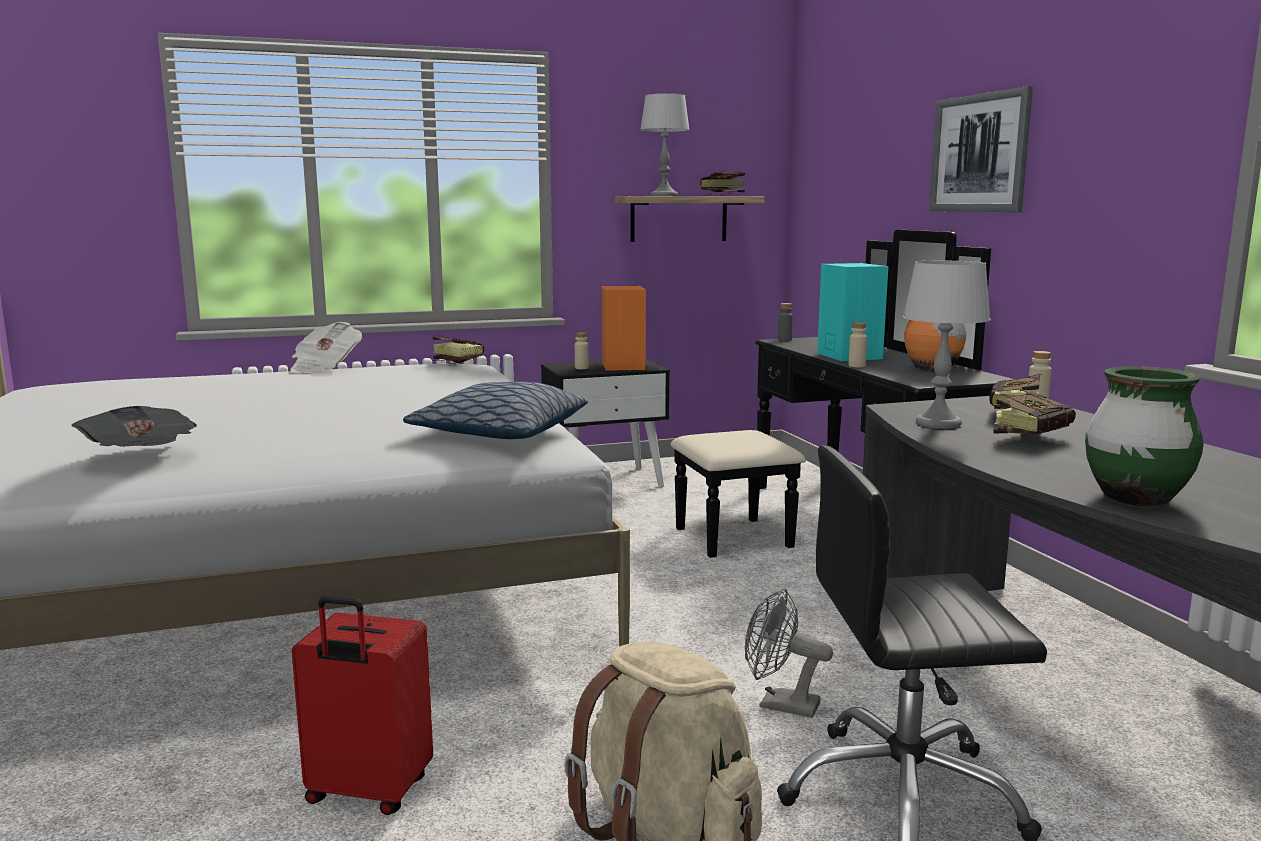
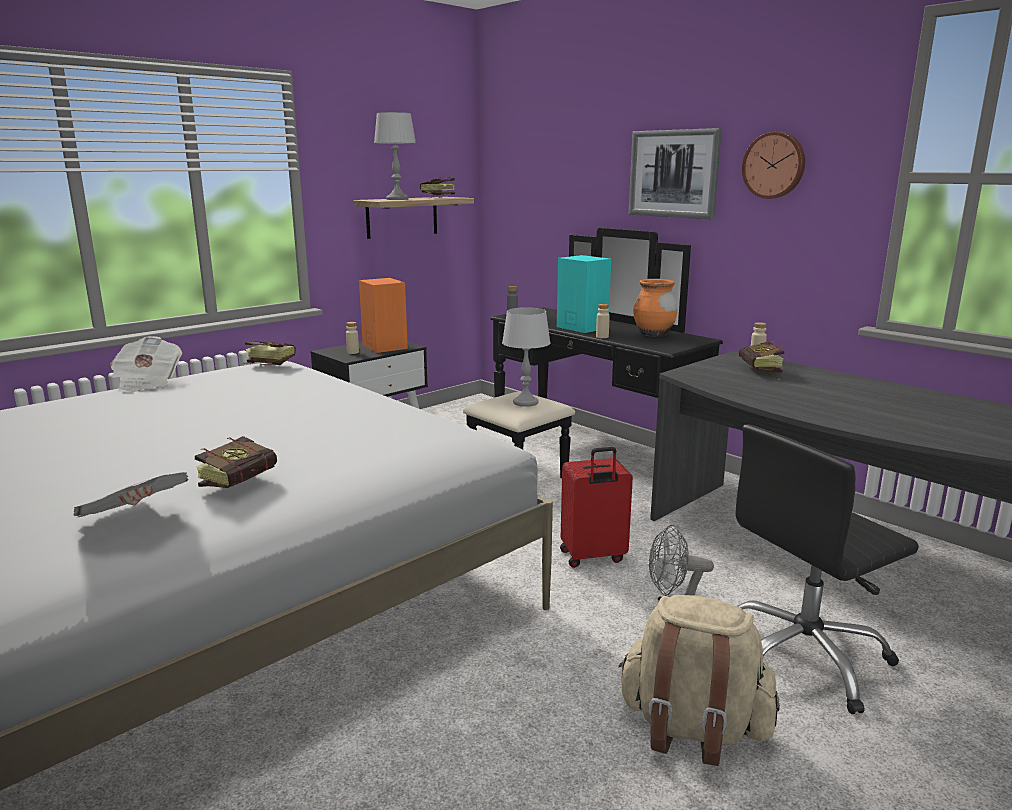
camera: 25 degrees left, 5 degrees up
red suitcase [292,595,433,815] -> red suitcase moved to [560,447,633,568]
pillow [403,382,588,439] -> none
grey table lamp [903,261,991,429] -> grey table lamp moved to [502,307,551,407]
book [994,390,1076,437] -> book moved to [195,436,277,488]
green vase [1085,366,1204,506] -> none
none -> wall clock [742,132,805,199]

